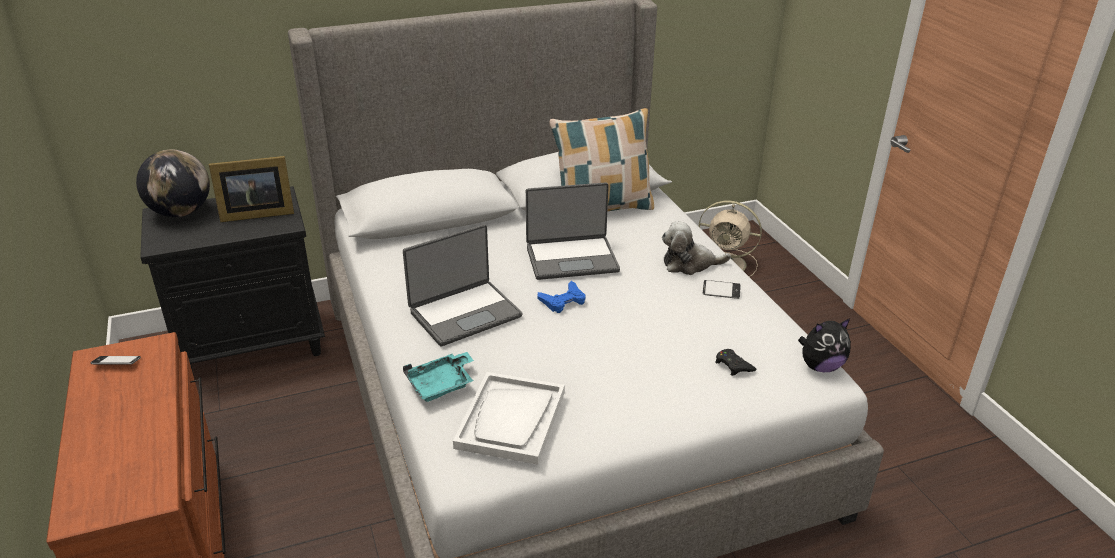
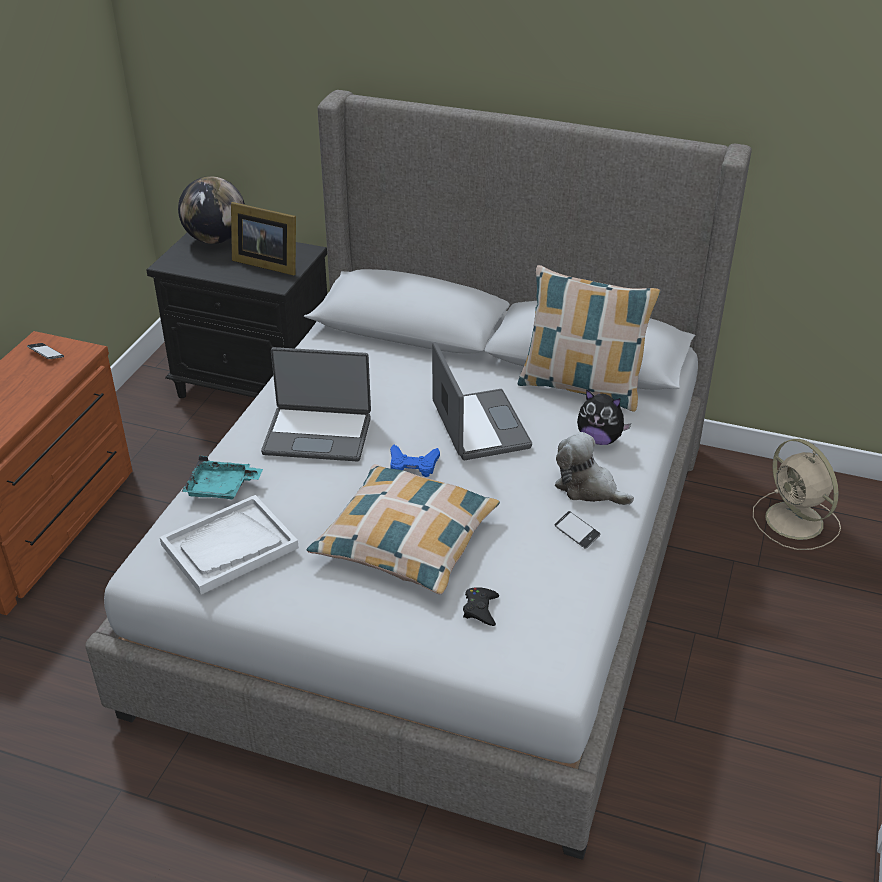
camera: 40 degrees right, 5 degrees up
laptop [526,182,620,280] -> laptop turned 135 degrees counterclockwise [432,342,532,460]
plush toy [798,318,851,372] -> plush toy moved to [577,389,631,445]
none -> pillow [307,464,500,594]

